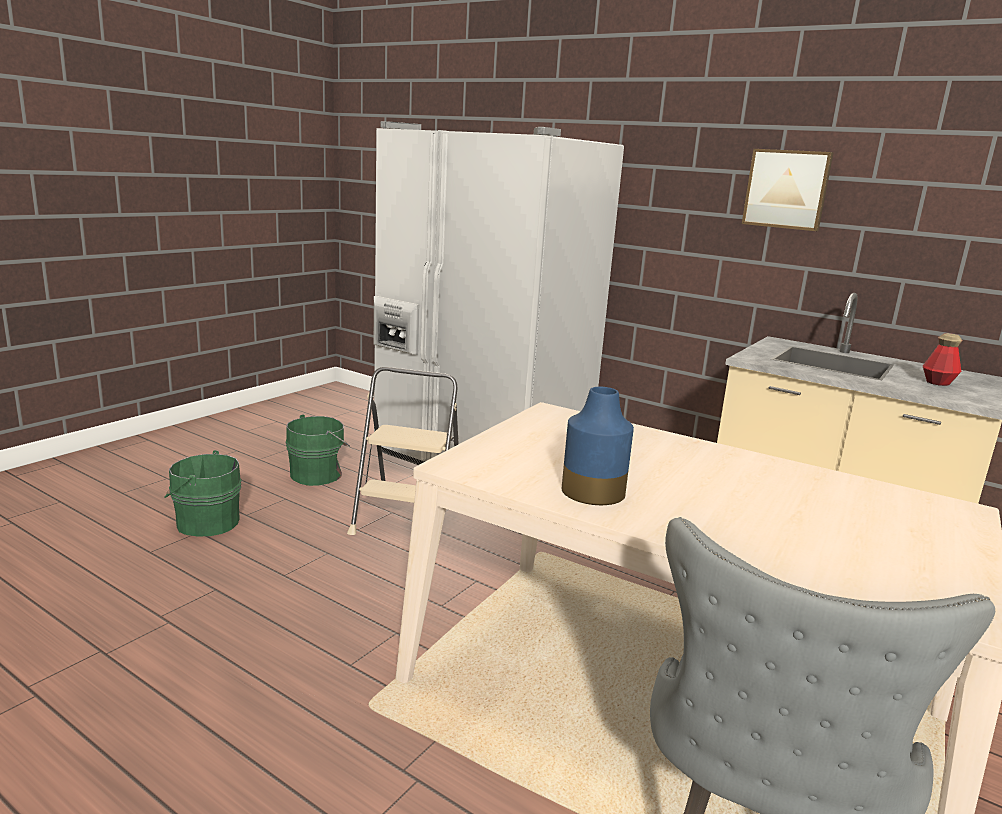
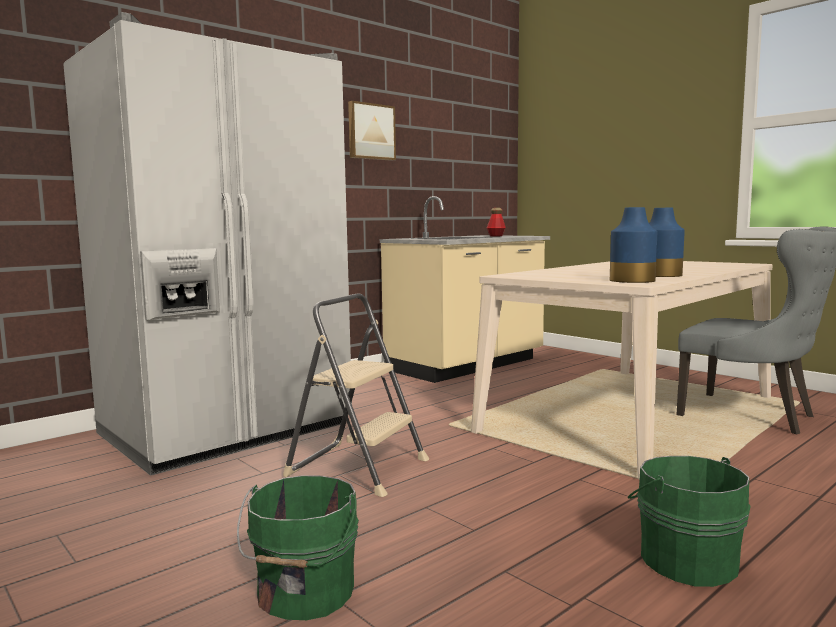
camera: 75 degrees left, 10 degrees down
green bucket [286,414,350,486] -> green bucket moved to [628,456,751,587]
none -> blue vase [610,207,657,283]

